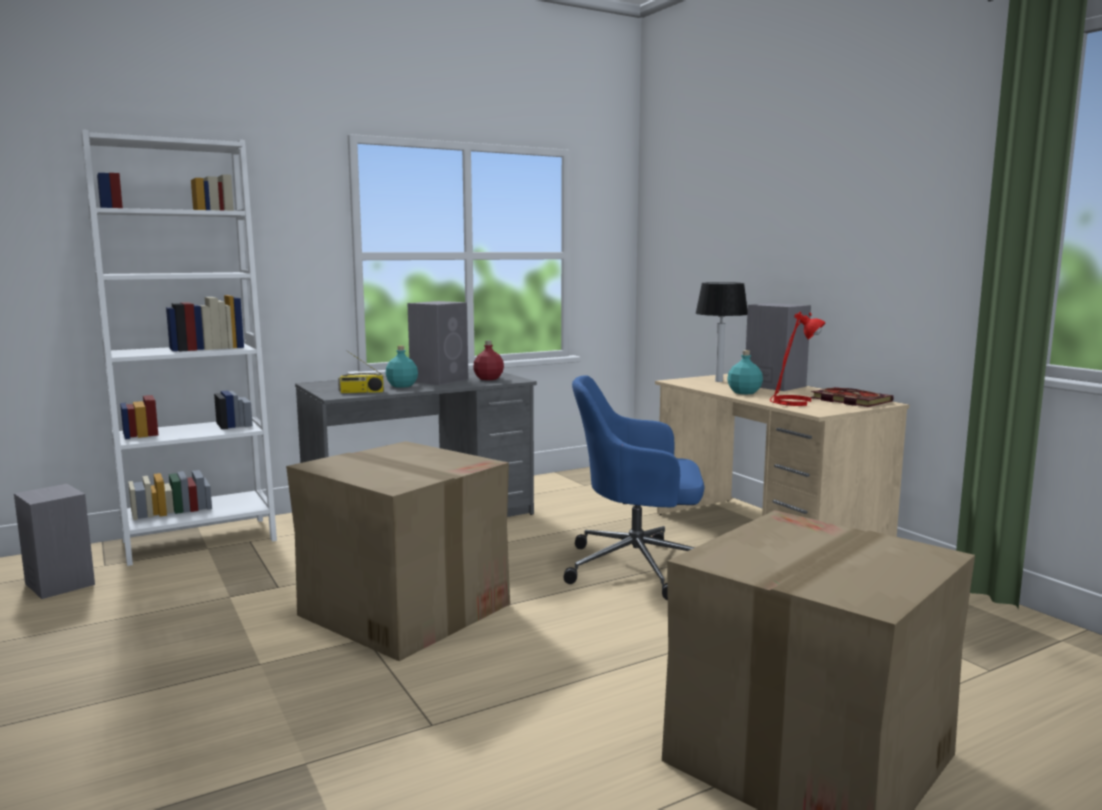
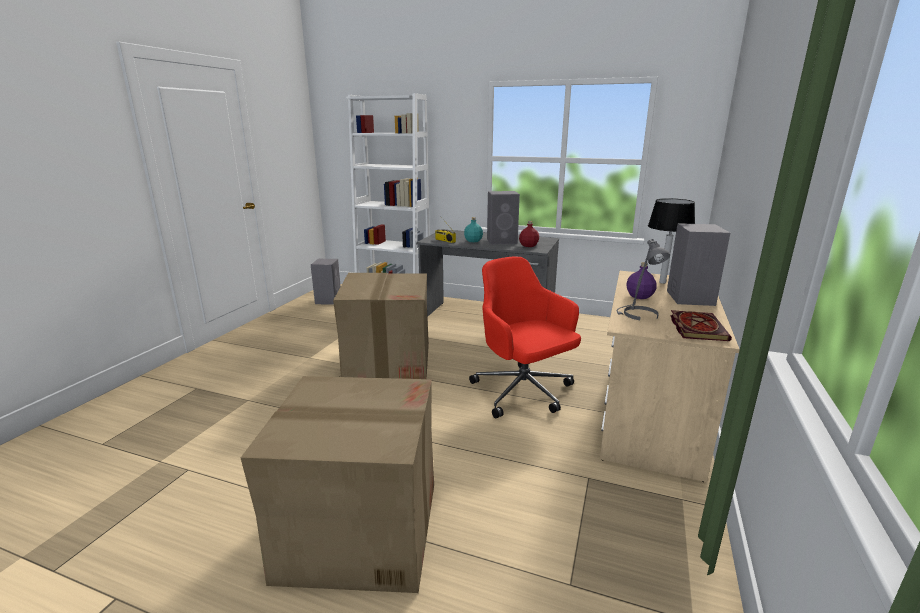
camera: 50 degrees right, 10 degrees up
blue office chair [563,375,705,600] -> red office chair [469,257,581,418]
turquoise bottle [727,350,763,394] -> purple bottle [626,262,657,299]
red table lamp [770,312,826,406] -> grey table lamp [616,239,670,320]

